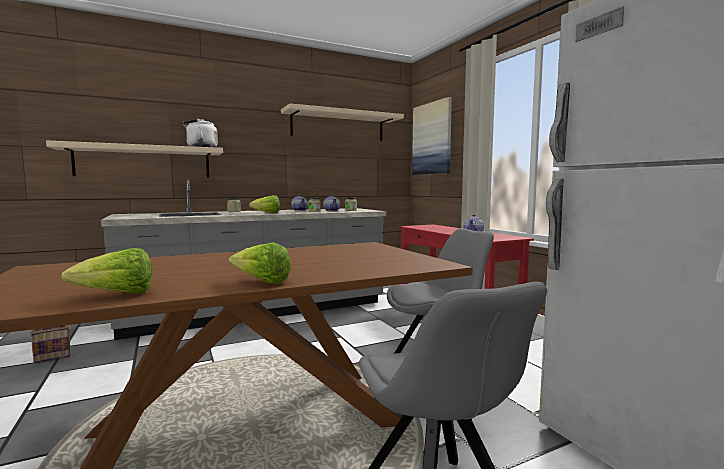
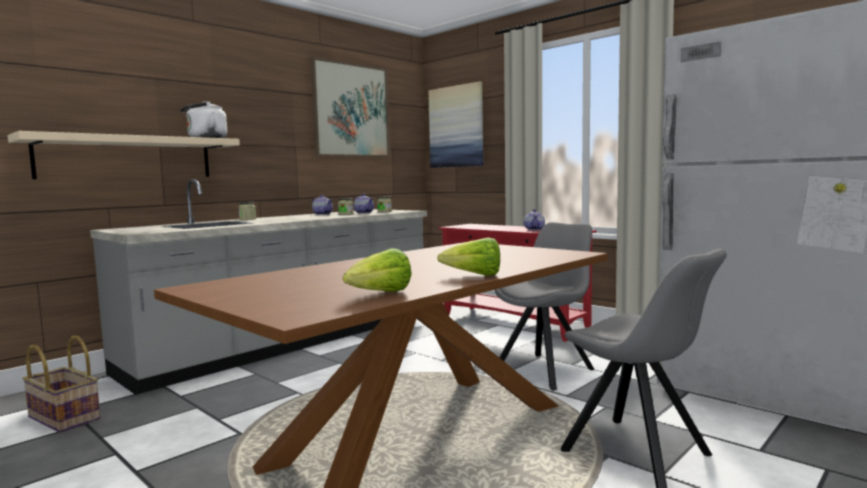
camera: 20 degrees left, 0 degrees up
lettuce [249,195,280,214] -> none
beige shelf [281,103,404,141] -> picture [310,57,390,157]

